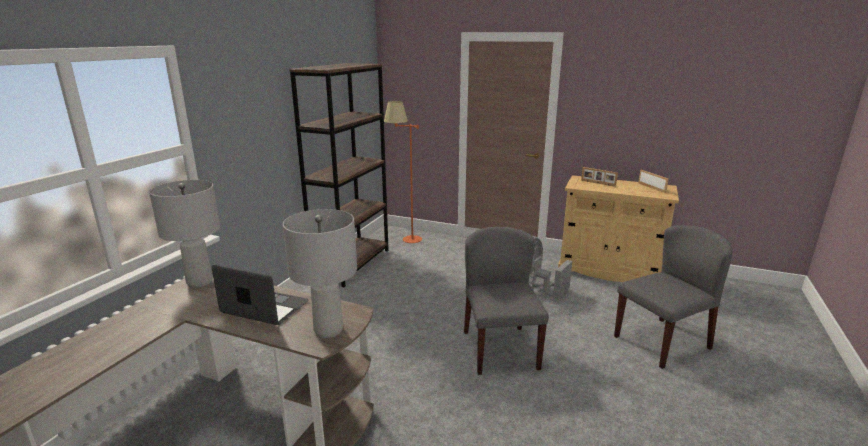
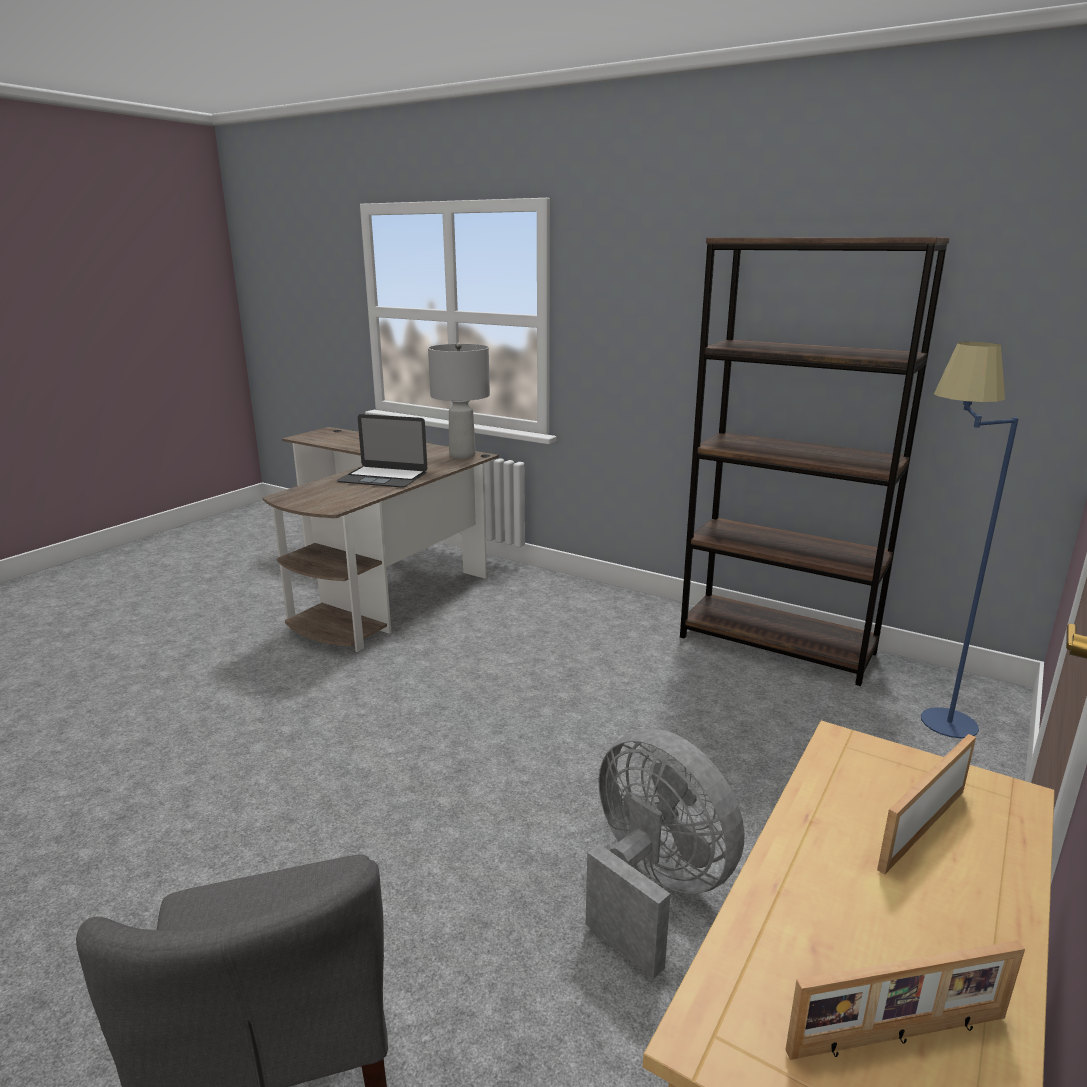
camera: 100 degrees right, 0 degrees up
laptop [212,265,308,325] -> laptop turned 75 degrees clockwise [337,414,427,488]
grey table lamp [283,209,357,338] -> none
orange floor lamp [384,101,422,243] -> blue floor lamp [921,342,1019,738]
grey chair [464,227,549,375] -> none

